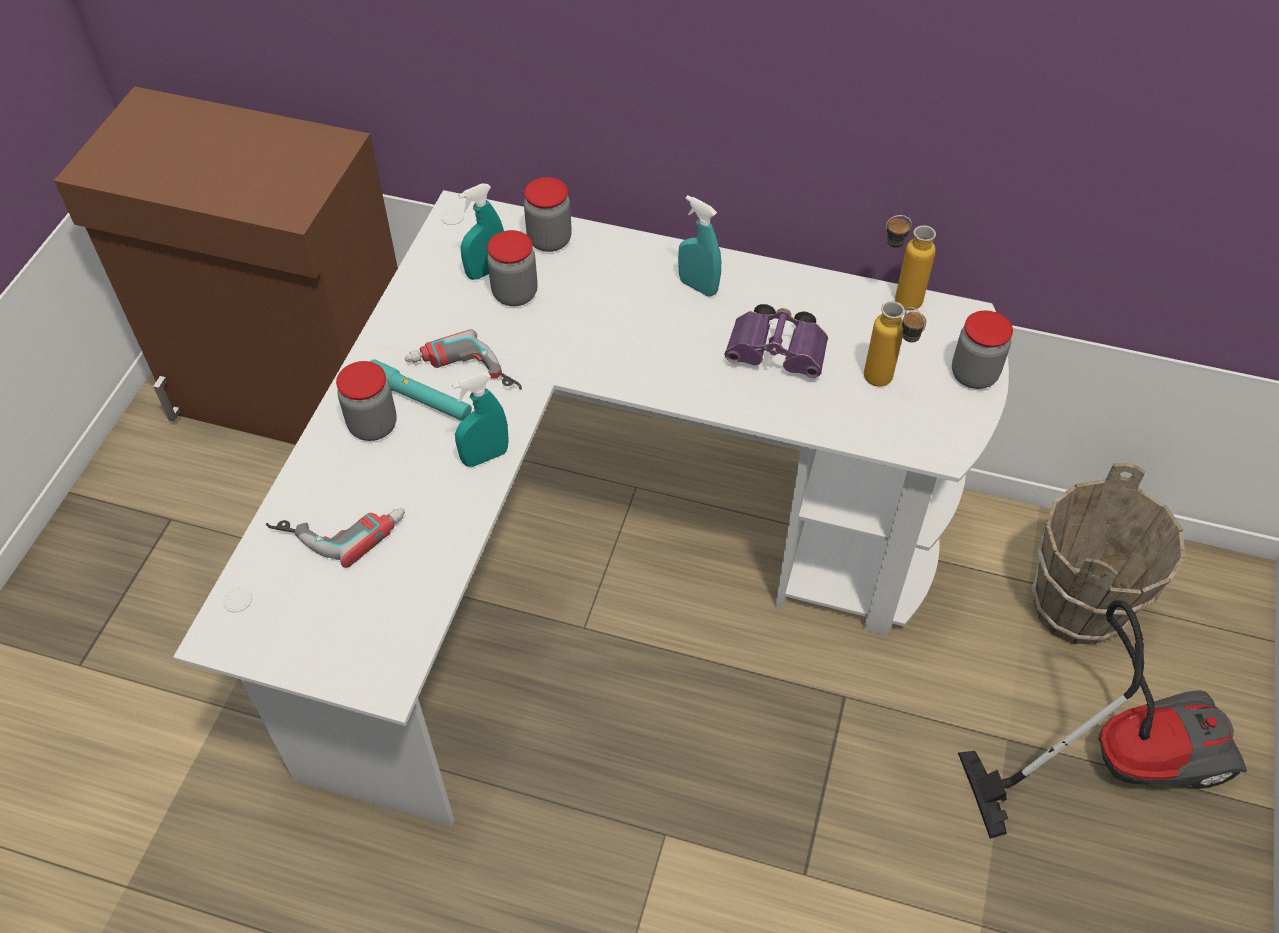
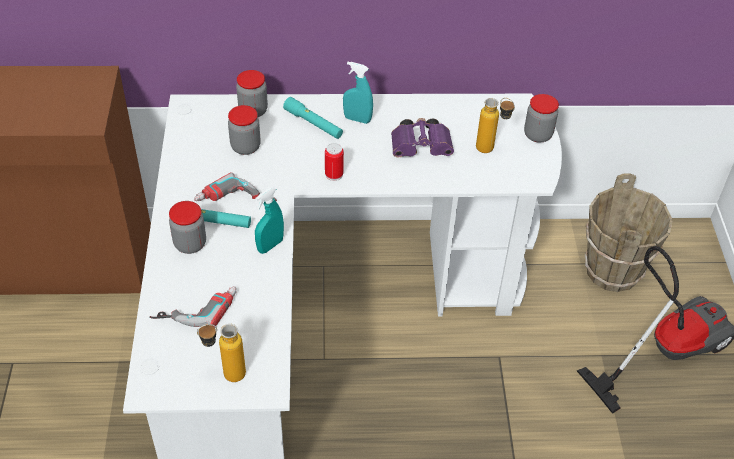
camera: 20 degrees left, 5 degrees down
turquoise spray bottle [458,183,504,280] -> none
bottle [886,215,936,310] -> bottle moved to [197,324,246,382]
none -> turquoise flashlight [283,97,343,139]
none -> can [325,143,344,181]

